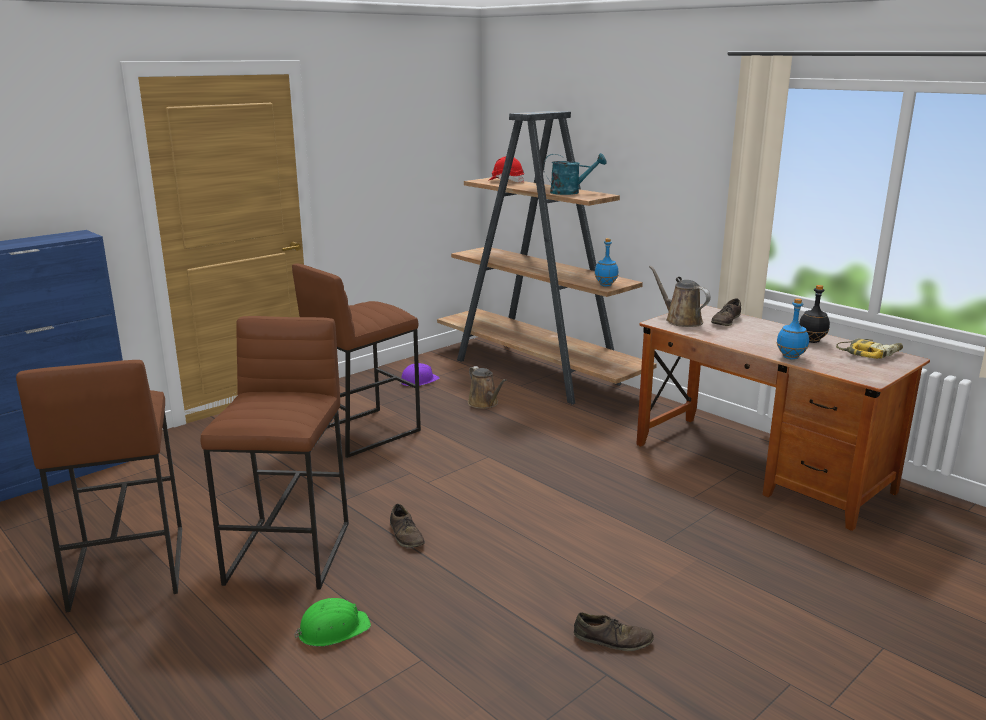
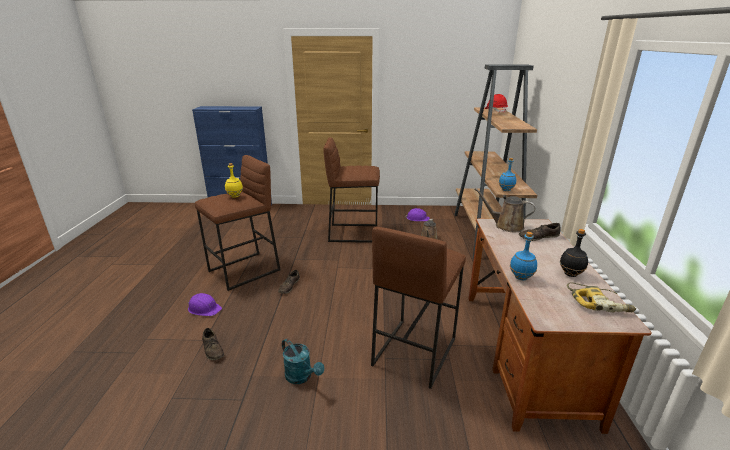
camera: 45 degrees right, 5 degrees up
brown stool [16,360,182,613] -> brown stool moved to [371,227,466,389]
green hard hat [294,598,371,647] -> purple hard hat [188,293,222,316]
turquoise watering can [544,153,607,195] -> turquoise watering can moved to [282,339,324,384]
brown shoe [574,612,654,651] -> brown shoe moved to [202,328,224,360]
brown watering can [649,265,711,327] -> brown watering can turned 75 degrees counterclockwise [474,188,536,232]
none -> yellow bottle [225,163,243,198]

